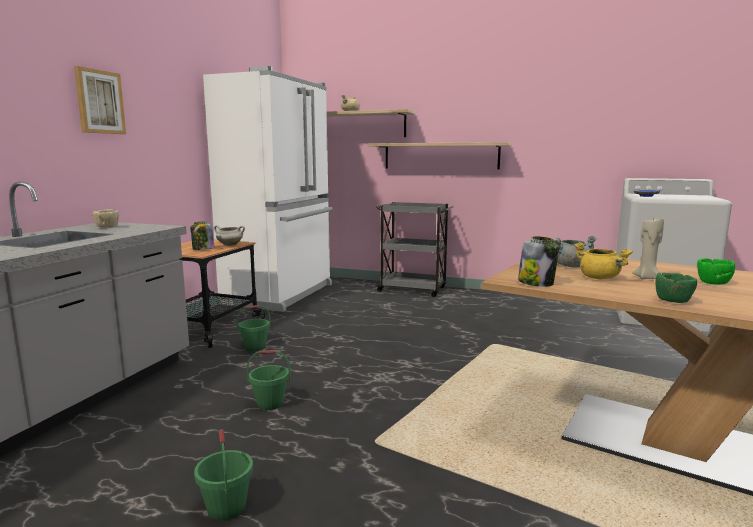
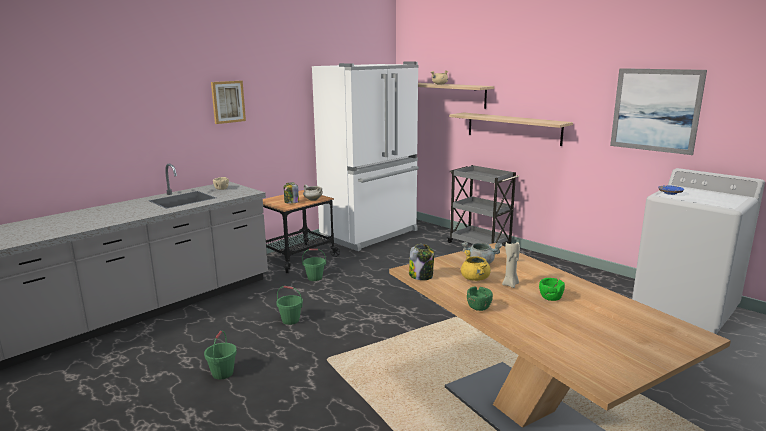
camera: 25 degrees right, 5 degrees up
none -> picture [610,68,707,155]

